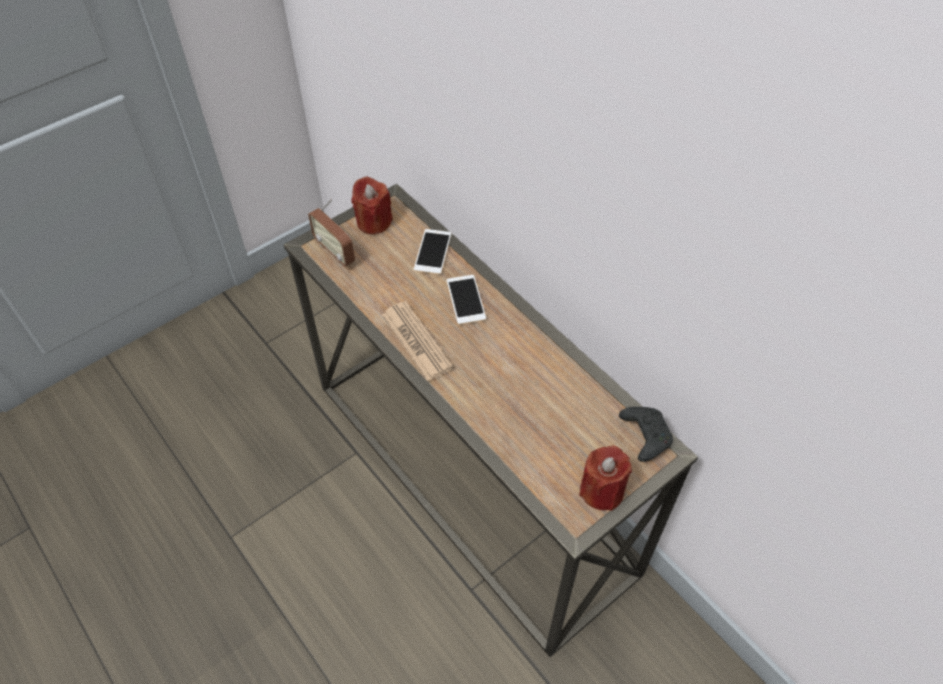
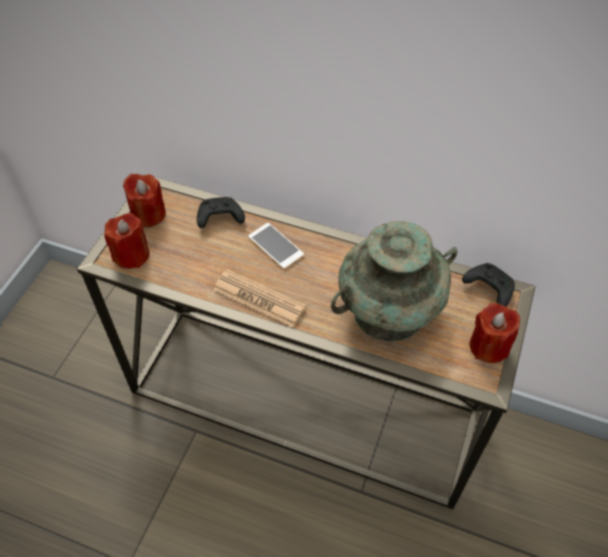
camera: 30 degrees left, 0 degrees up
radio [308,198,355,267] -> red candle [104,213,149,269]
phone [414,229,451,274] -> black game controller [197,197,245,228]
none -> turquoise vase [331,221,457,342]

